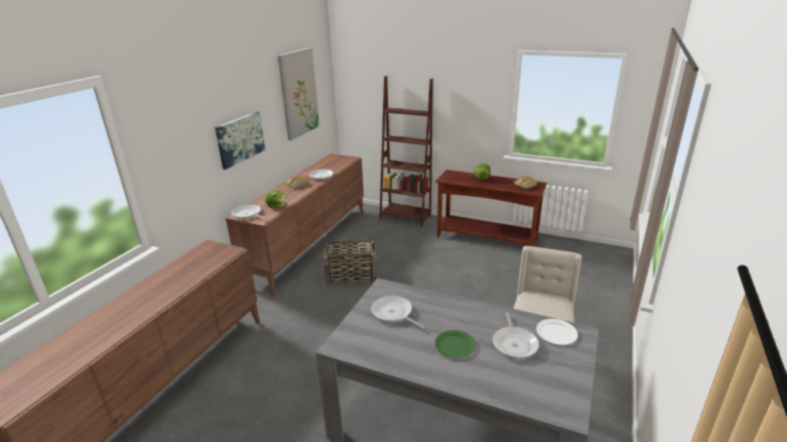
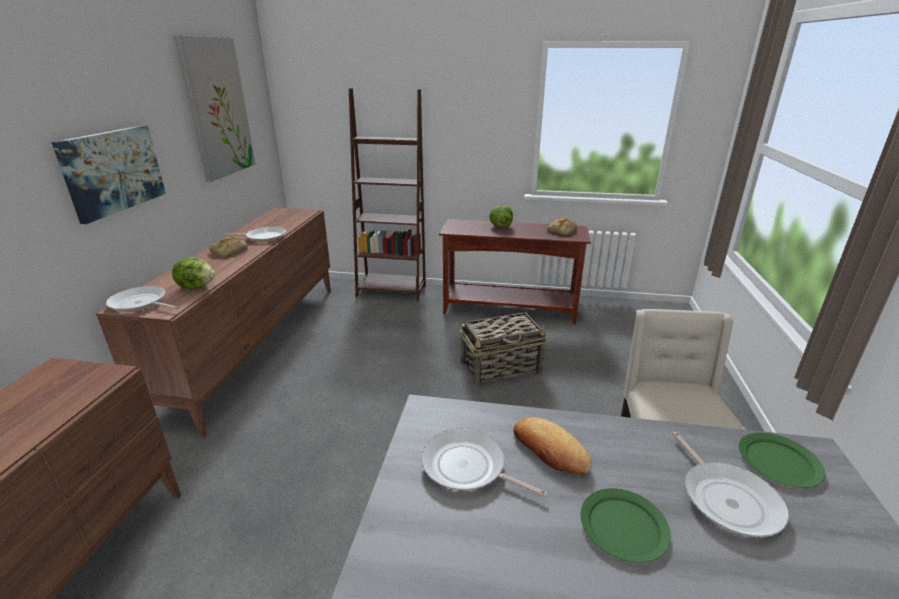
camera: 15 degrees left, 0 degrees up
basket [323,240,377,285] -> basket moved to [460,312,547,386]
white plate [536,319,578,345] -> green plate [739,432,825,488]
none -> bread [513,417,592,474]

